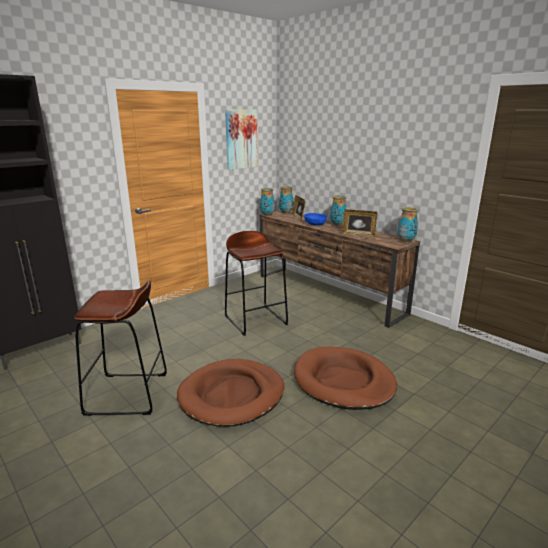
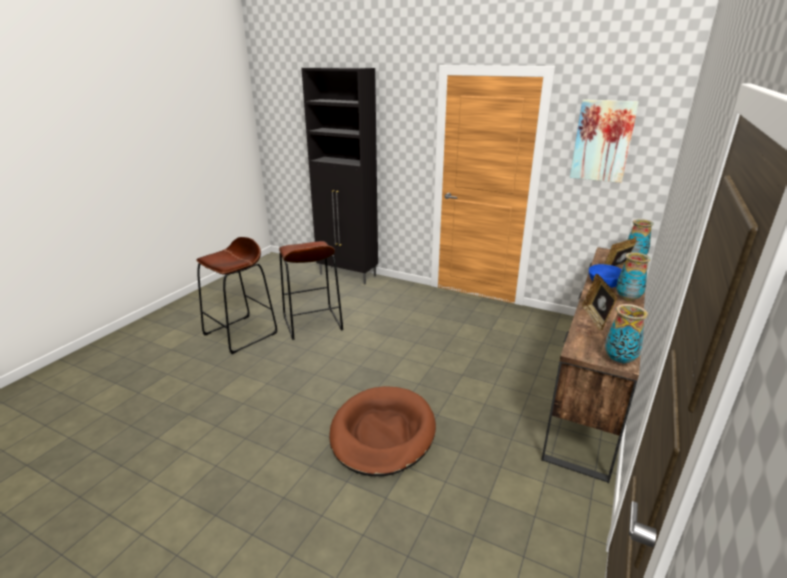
camera: 70 degrees right, 5 degrees up
brown dog bed [177,359,284,427] -> none
brown stool [225,231,288,336] -> brown stool moved to [196,237,277,354]
vase [260,188,275,216] -> none

